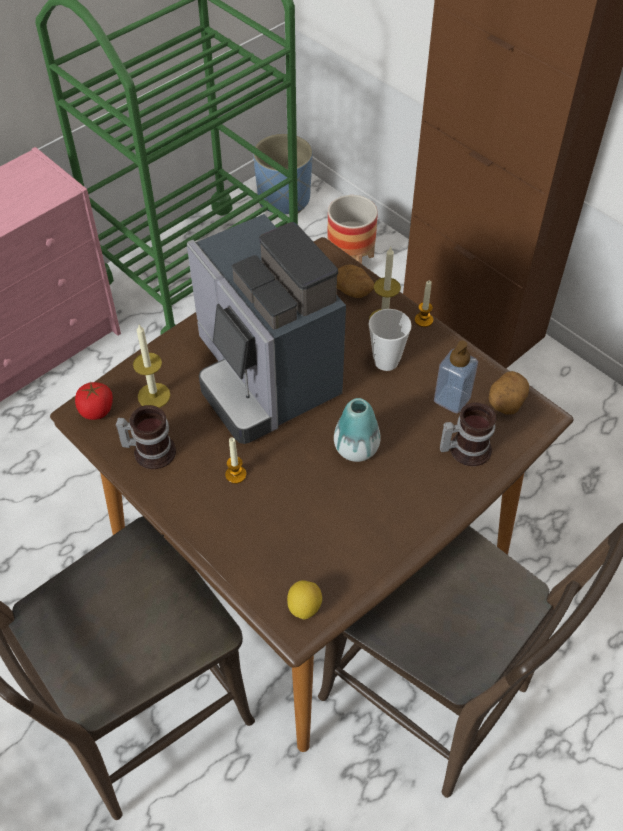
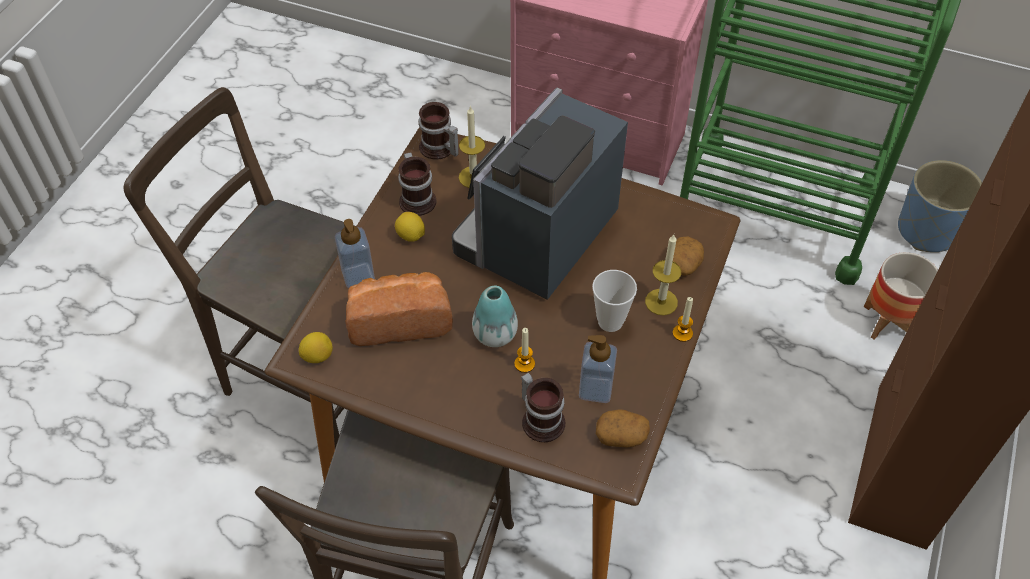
camera: 65 degrees right, 0 degrees up
tomato [75,382,113,420] -> mug [419,102,459,160]
candle [225,437,246,484] -> candle moved to [514,328,535,373]
none -> soap dispenser [335,219,375,288]
none -> bread [346,272,453,346]
none -> lemon [395,212,425,242]

